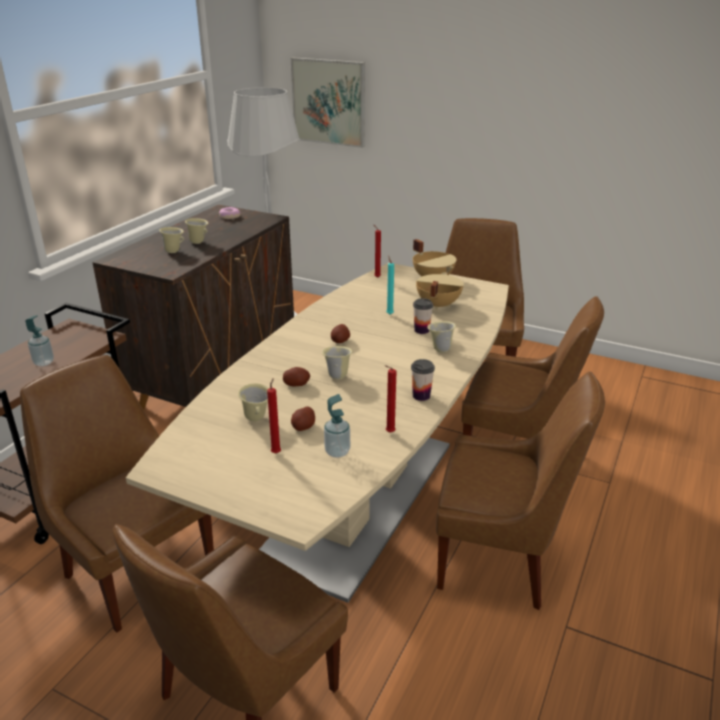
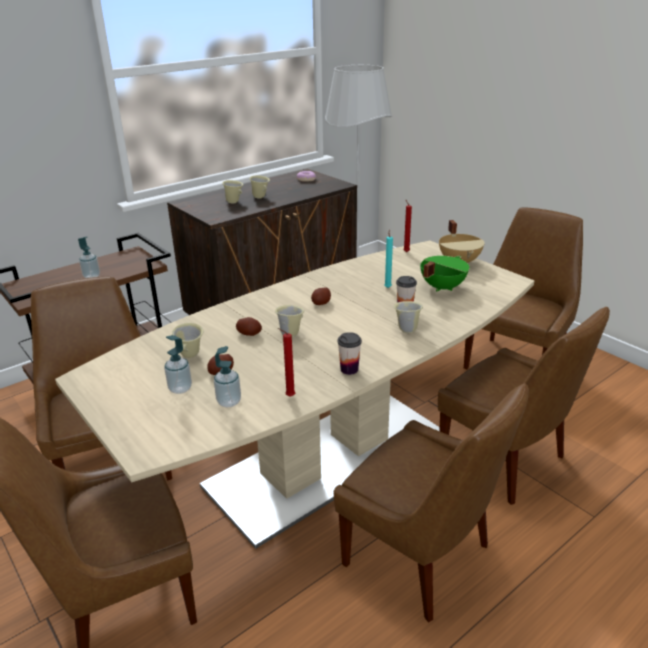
camera: 25 degrees right, 0 degrees up
red candle [267,378,281,453] -> soap dispenser [164,335,192,394]
picture [291,57,365,148] -> none
beige cooking pot [416,272,464,310] -> green cooking pot [420,256,470,292]

